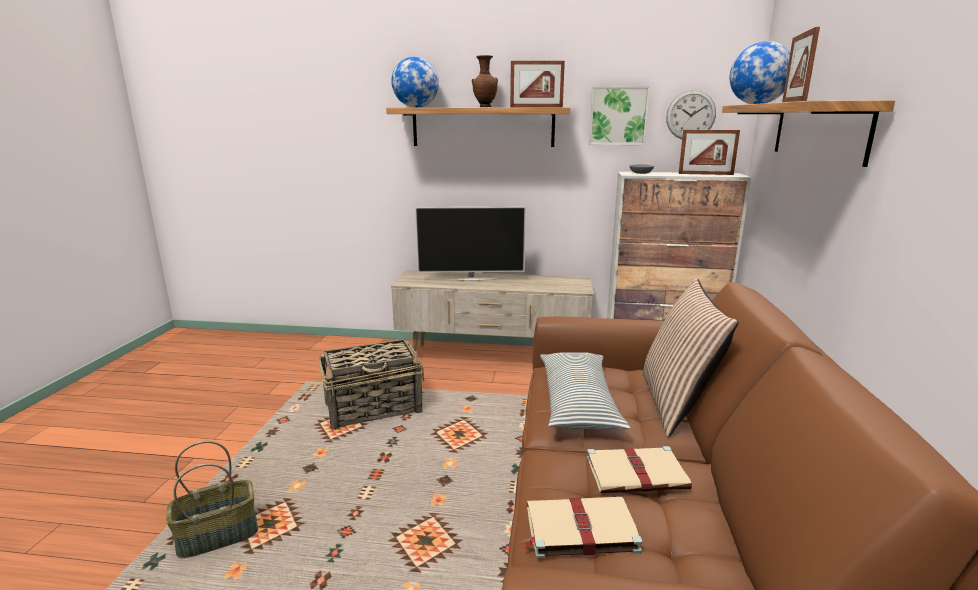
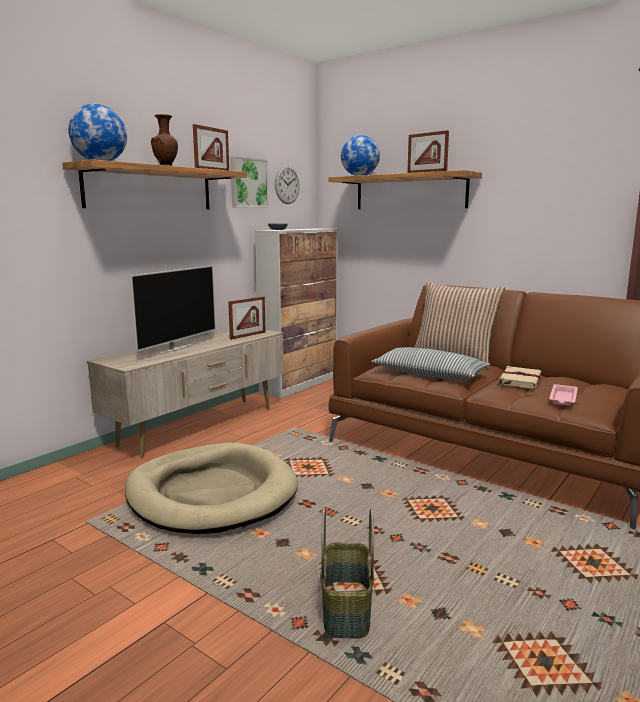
camera: 60 degrees left, 5 degrees down
basket [319,339,424,430] -> beige dog bed [125,443,298,534]
beige book [524,497,643,558] -> pink tray [549,384,578,406]
picture frame [678,130,740,175] -> picture frame moved to [228,296,266,340]

